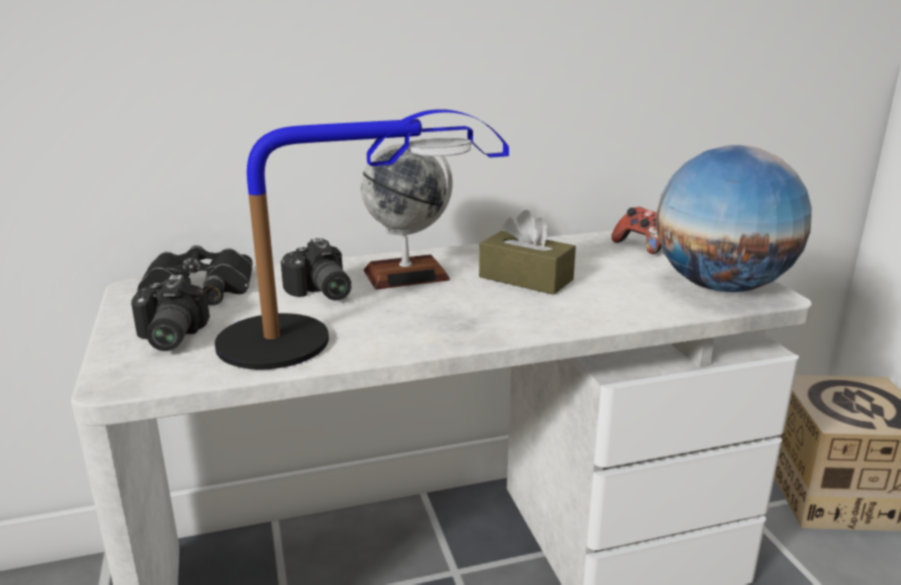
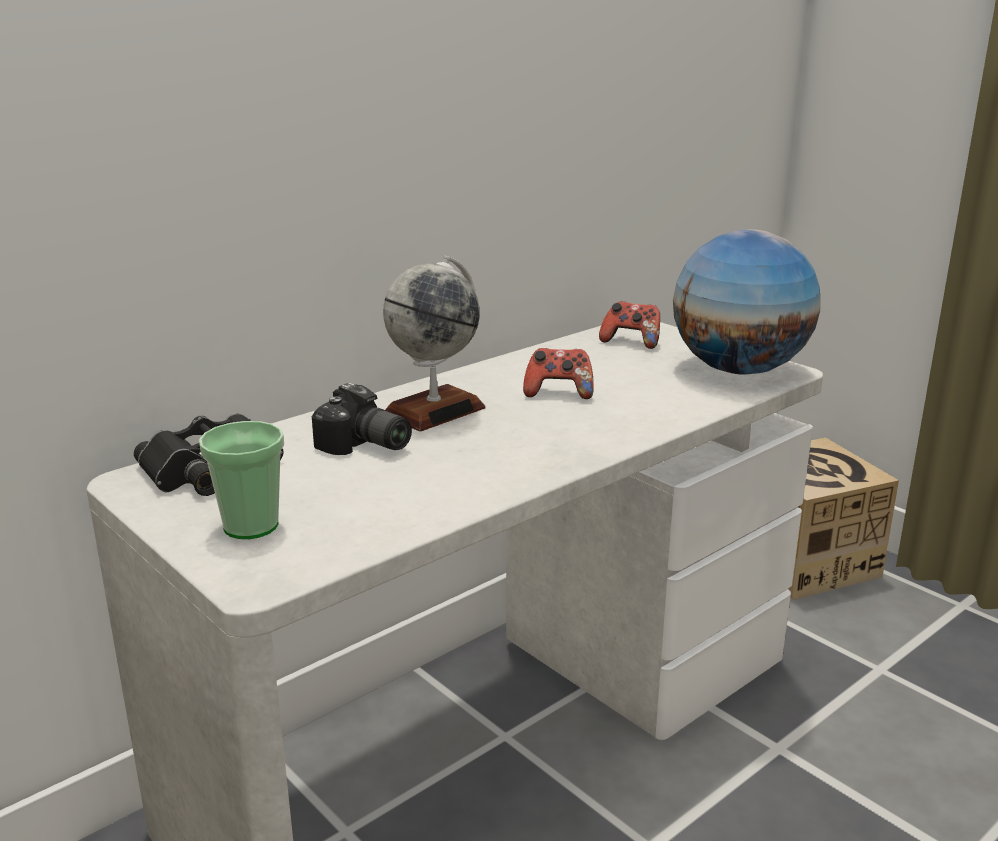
camera: 25 degrees left, 0 degrees up
camera [131,275,210,351] -> cup [199,421,284,539]
table lamp [215,109,509,369] -> none
brown tissue box [479,210,576,295] -> game controller [523,348,594,399]

